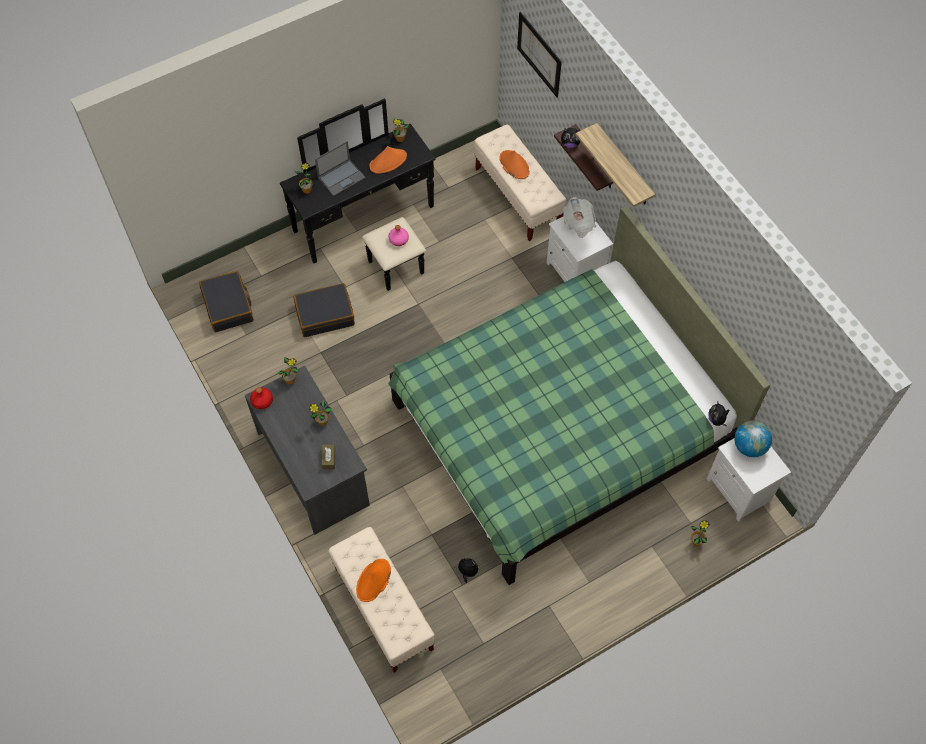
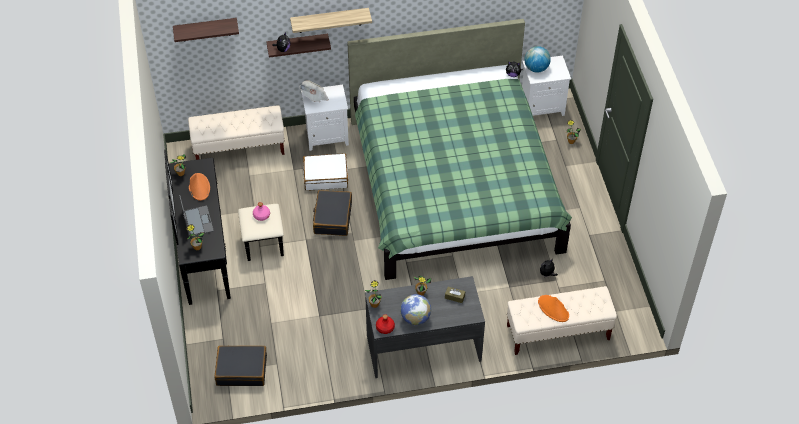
camera: 70 degrees left, 10 degrees down
black suitcase [293,283,355,337] -> black suitcase moved to [313,190,352,236]
orange hat [499,150,530,179] -> none
picture [517,12,562,98] -> shelf [173,18,239,42]
none -> white suitcase [303,153,348,191]
none -> globe [400,294,431,325]

